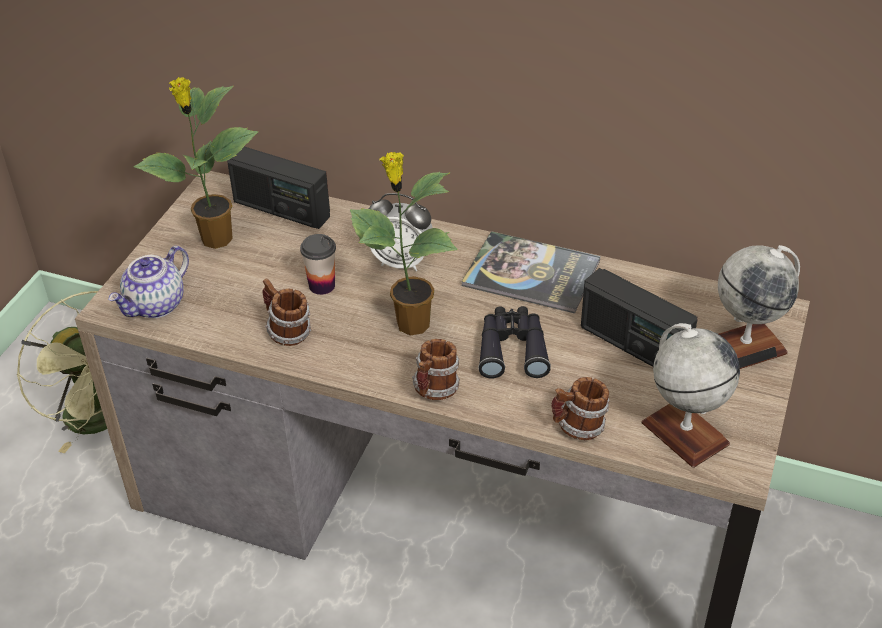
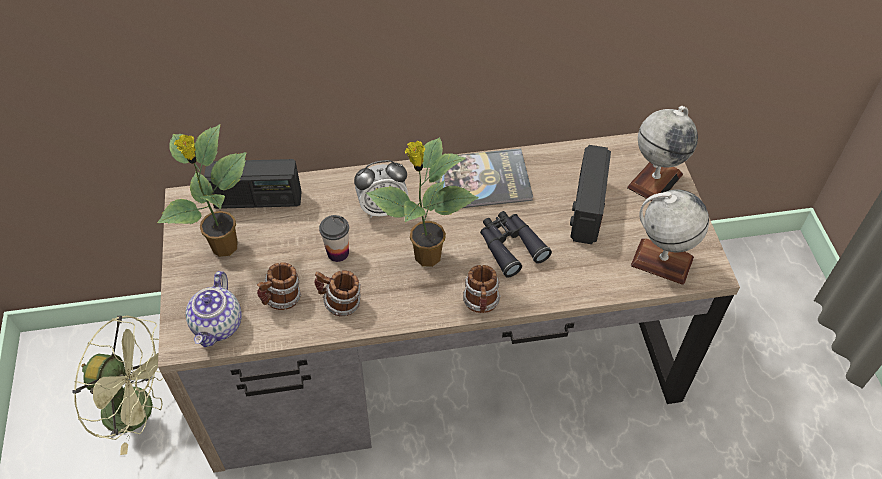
camera: 30 degrees left, 10 degrees up
mug [551,377,610,440] -> mug moved to [257,262,301,310]
radio [581,268,698,367] -> radio turned 90 degrees clockwise [570,145,611,244]

